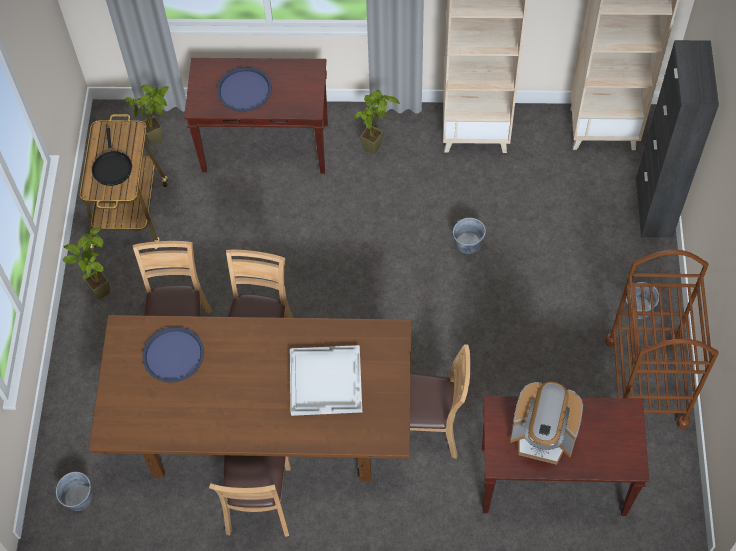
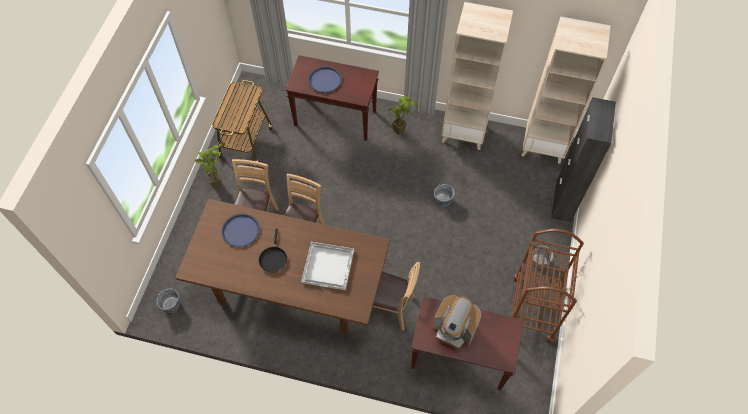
camera: 10 degrees right, 0 degrees up
black frying pan [92,128,132,186] -> black frying pan moved to [259,229,287,273]
potted plant [125,85,169,145] -> none
brown chair [209,455,291,537] -> none

